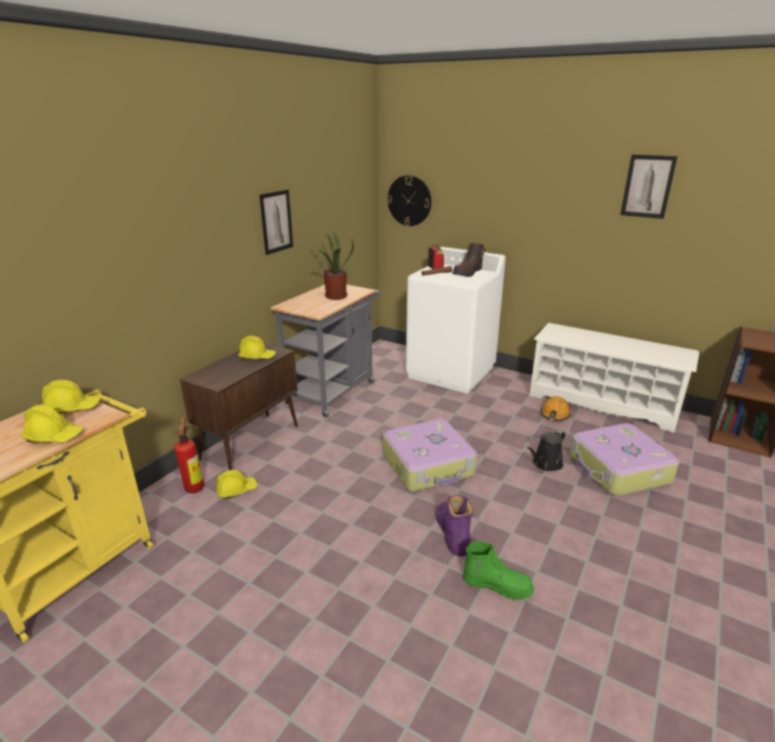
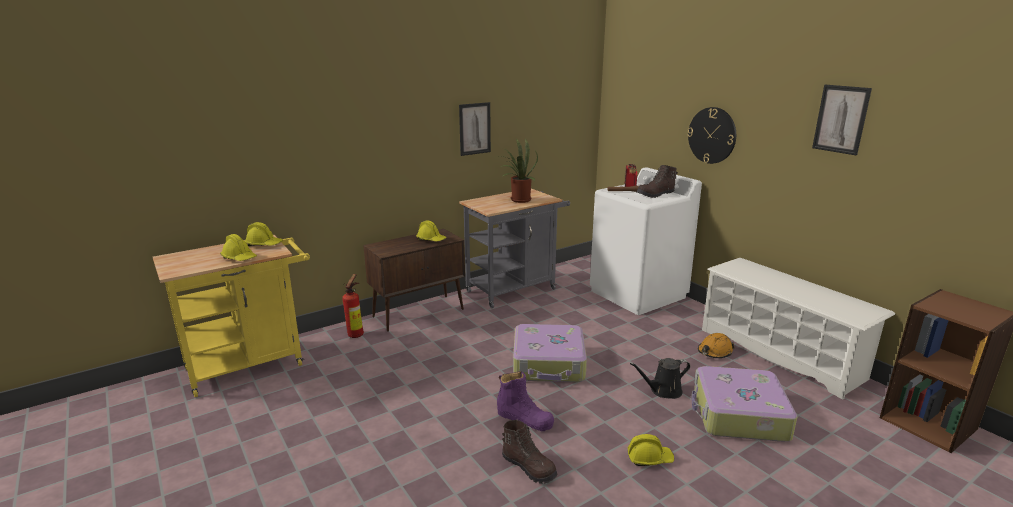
camera: 25 degrees right, 5 degrees down
yellow hard hat [216,470,257,499] -> yellow hard hat moved to [628,434,674,466]
wall clock [387,175,431,226] -> wall clock moved to [687,107,736,164]
purple boot [436,495,473,557] -> purple boot turned 105 degrees clockwise [497,371,554,431]
green boot [463,541,534,600] -> brown boot [502,420,557,484]

